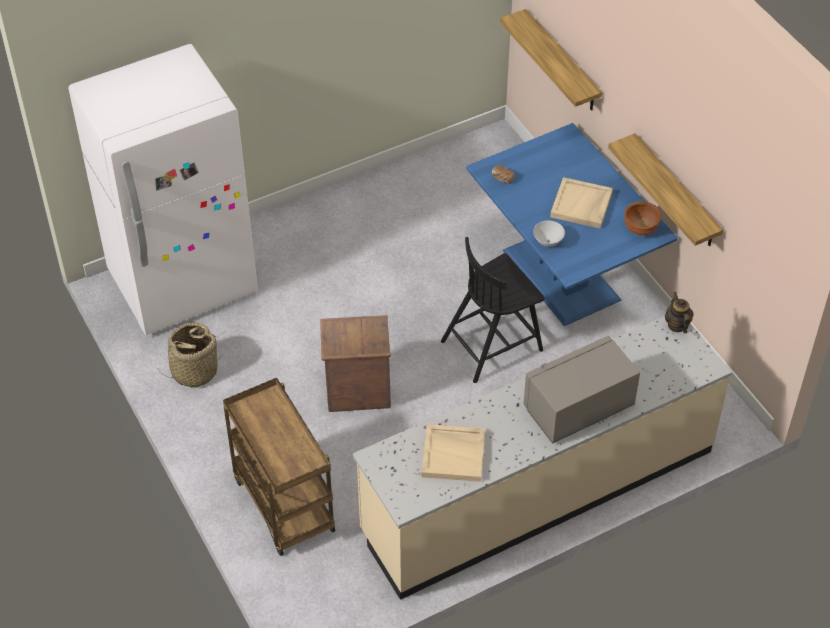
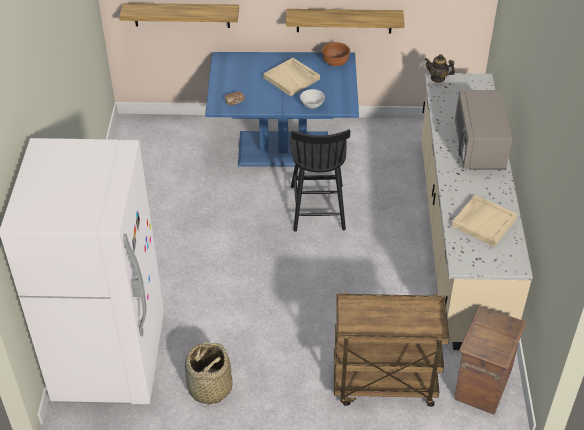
camera: 60 degrees left, 5 degrees down
crate [320,315,391,412] -> crate moved to [455,306,526,414]

